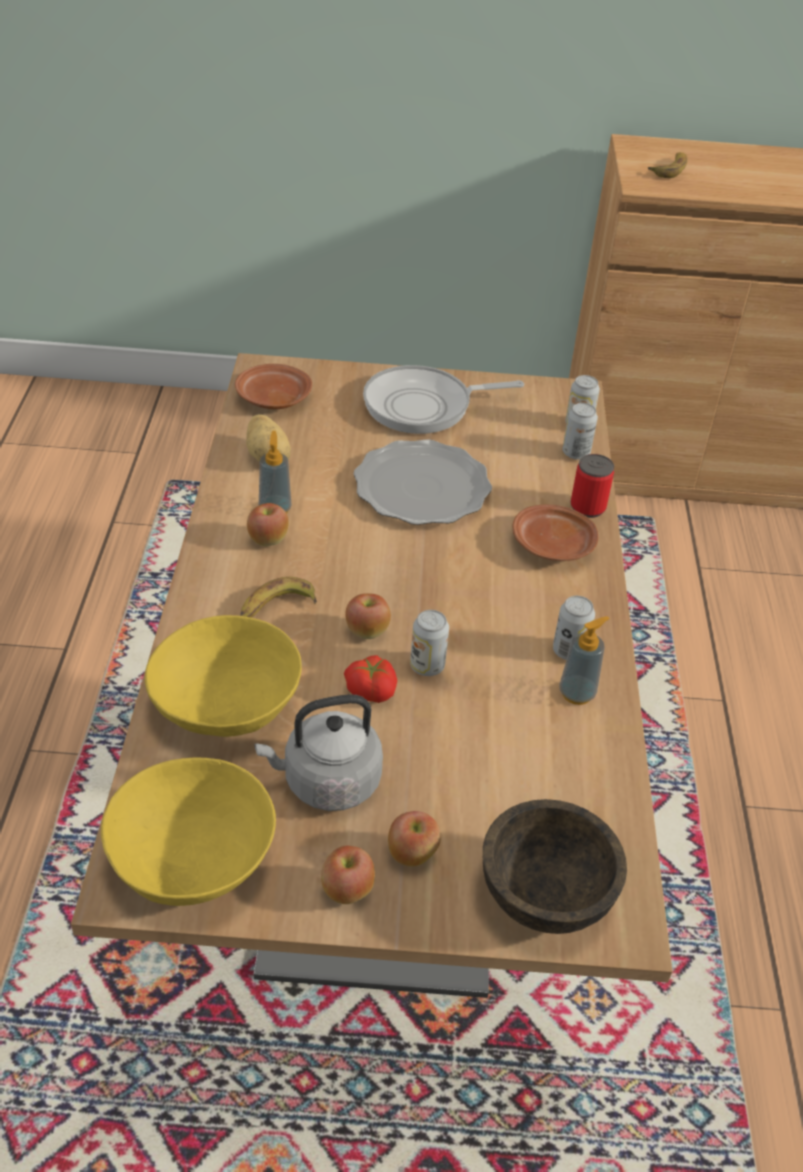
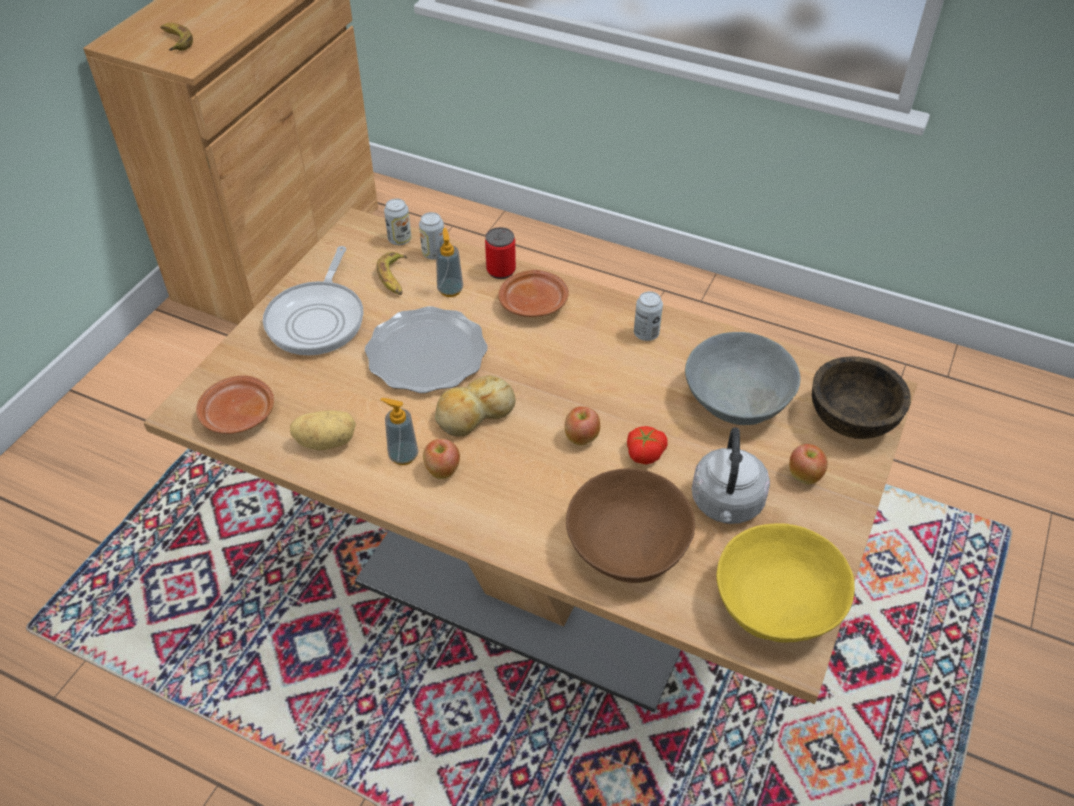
camera: 65 degrees left, 5 degrees up
yellow bowl [145,615,302,737] -> brown bowl [566,468,695,583]
banana [240,577,317,618] -> banana moved to [376,252,408,295]
apple [321,846,375,904] -> none
can [410,610,449,676] -> none
soap dispenser [559,616,610,705] -> soap dispenser moved to [436,228,463,297]
none -> bread [435,375,516,437]
none -> grey bowl [685,332,801,425]

